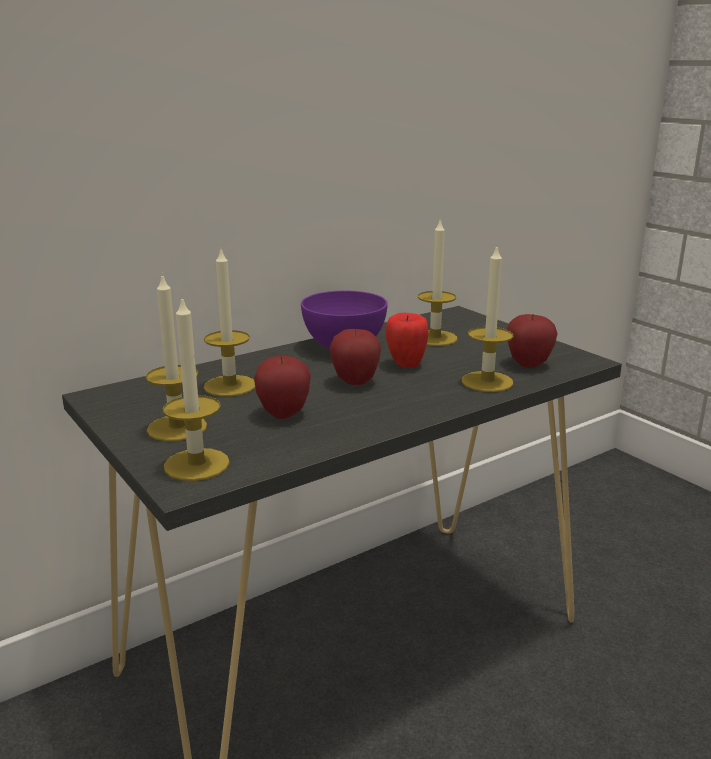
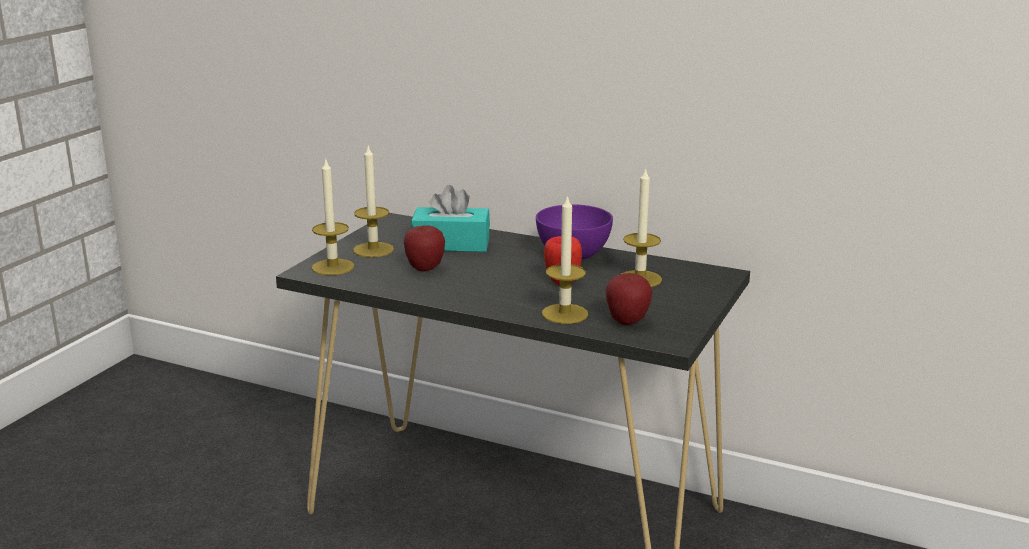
camera: 60 degrees right, 0 degrees up
candle [204,250,255,396] -> turquoise tissue box [411,185,490,252]
apple [330,328,381,385] -> none

